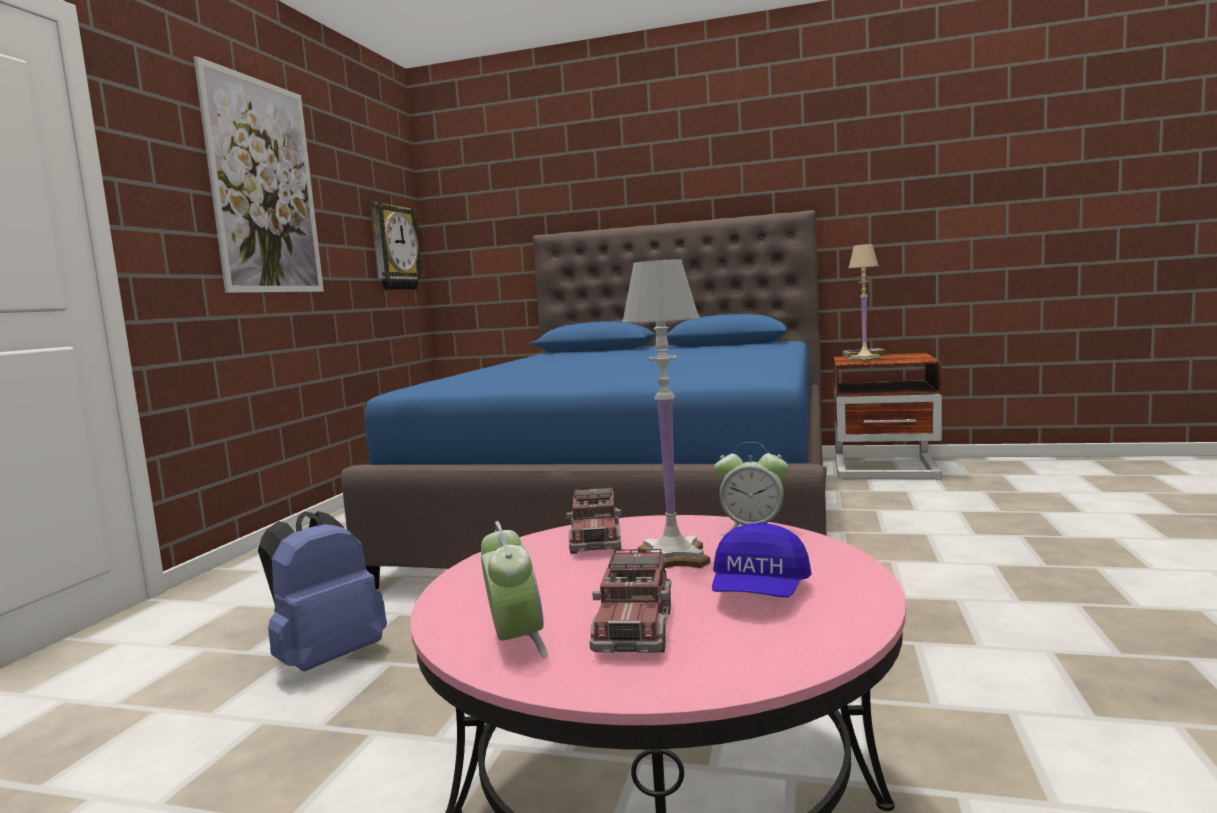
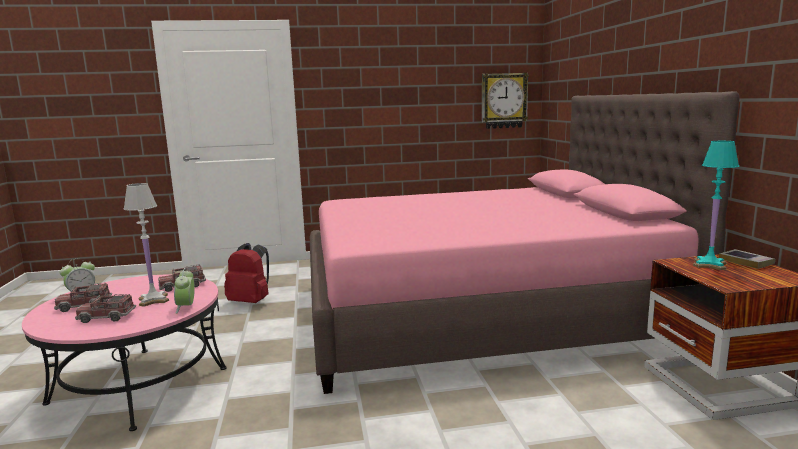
camera: 65 degrees right, 5 degrees up
picture [194,56,324,293] -> none
blue backpack [258,511,387,671] -> red backpack [224,243,269,303]
blue bed [341,210,827,590] -> pink bed [310,91,739,394]
blue cap [712,522,812,597] -> toy truck [75,294,136,323]
beige table lamp [848,244,881,361] -> turquoise table lamp [693,141,739,270]

